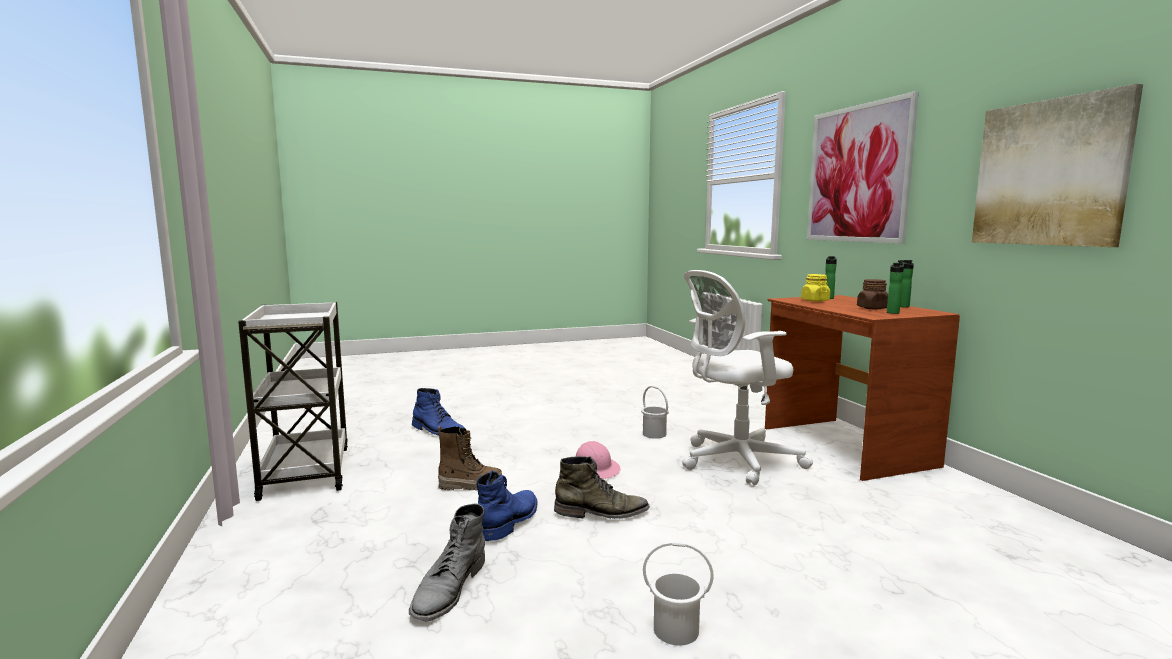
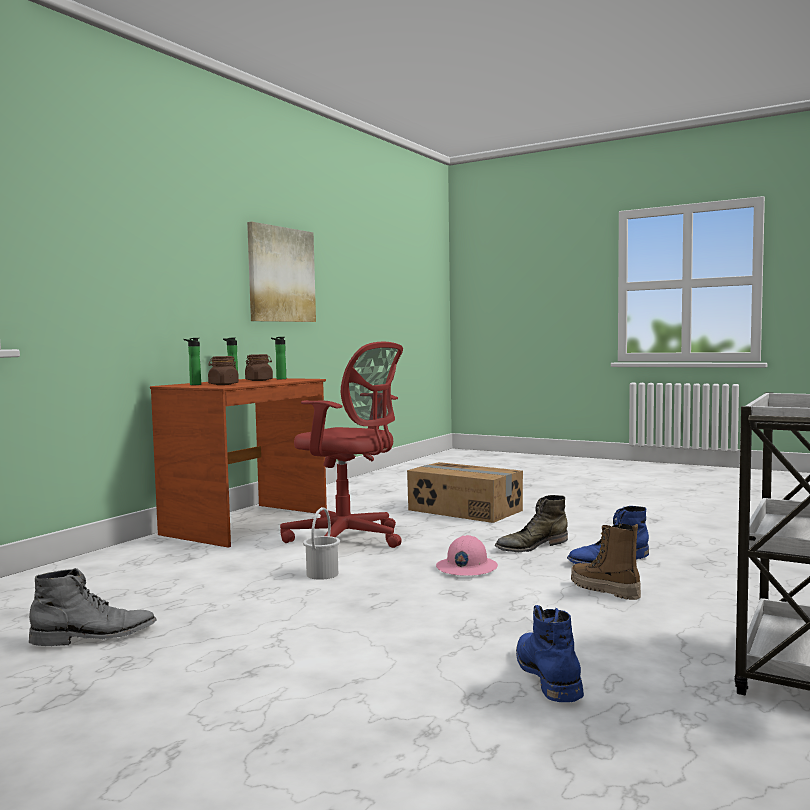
camera: 130 degrees left, 5 degrees down
grey boot [409,504,485,622] -> grey boot moved to [29,568,157,646]
green boot [554,456,650,519] -> green boot turned 75 degrees counterclockwise [495,495,568,553]
white bucket [643,541,714,646] -> none
white office chair [682,270,813,486] -> red office chair [280,342,403,548]
yellow jar [801,274,830,302] -> brown jar [208,356,239,385]
picture [807,91,919,244] -> none
none -> cardboard box [407,462,523,523]

